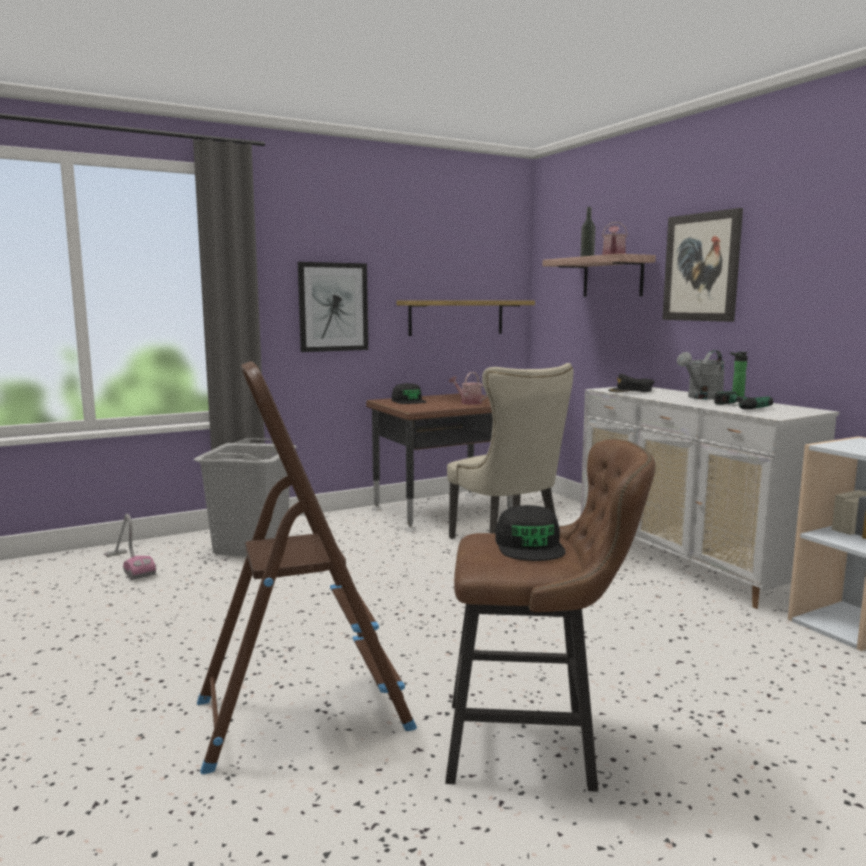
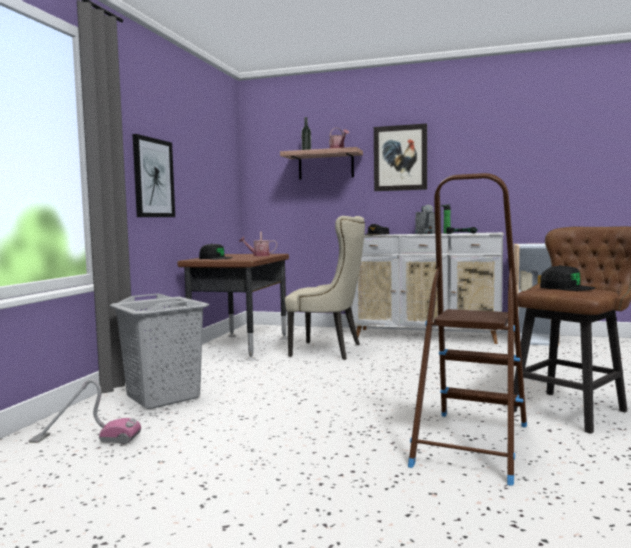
camera: 45 degrees left, 5 degrees down
shelf [397,300,535,336] -> none

